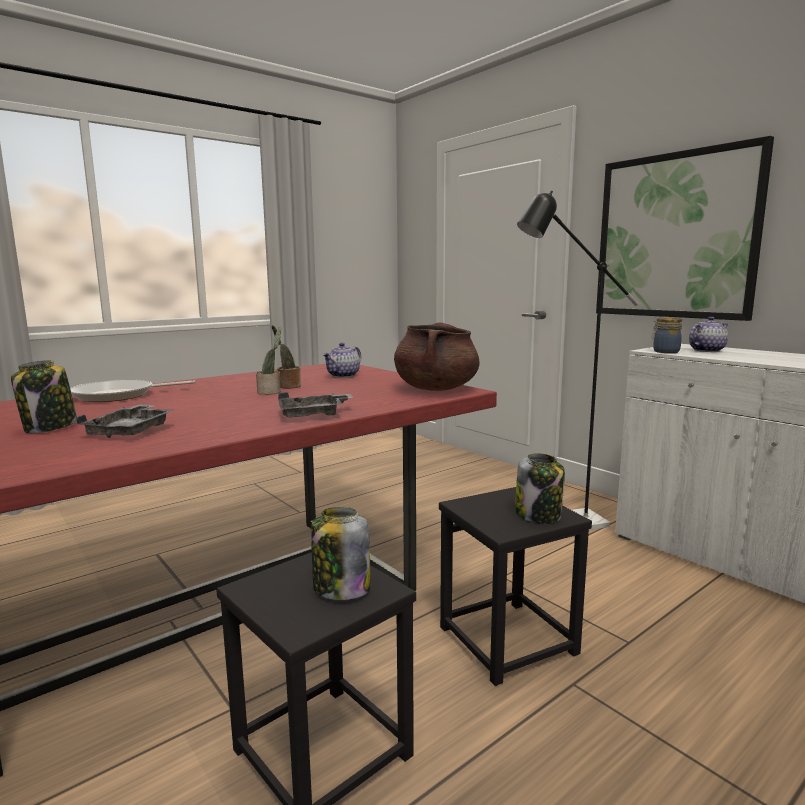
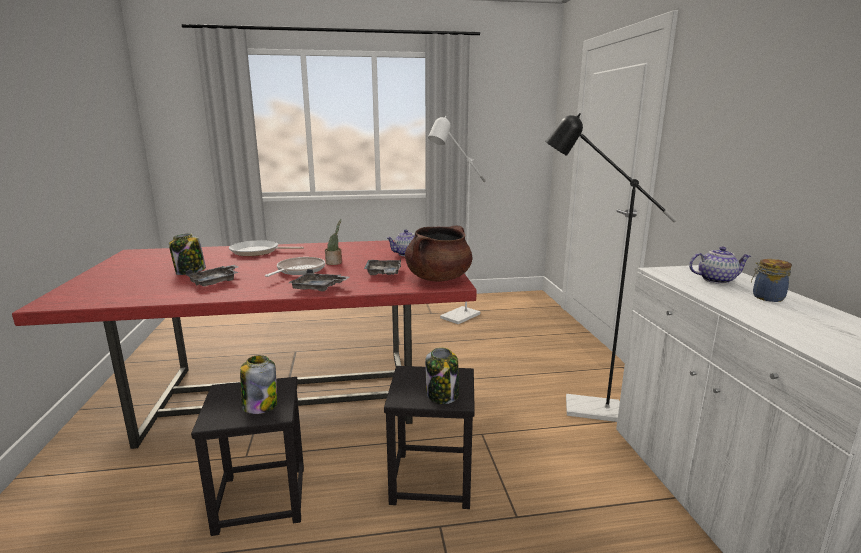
camera: 30 degrees right, 5 degrees up
potted plant [272,325,301,389] -> none
picture [596,136,774,321] -> none
jar [651,317,682,353] -> jar moved to [751,259,792,302]
none -> frying pan [265,257,325,277]
none -> grey tray [364,259,401,275]
none -> white floor lamp [428,116,486,324]

